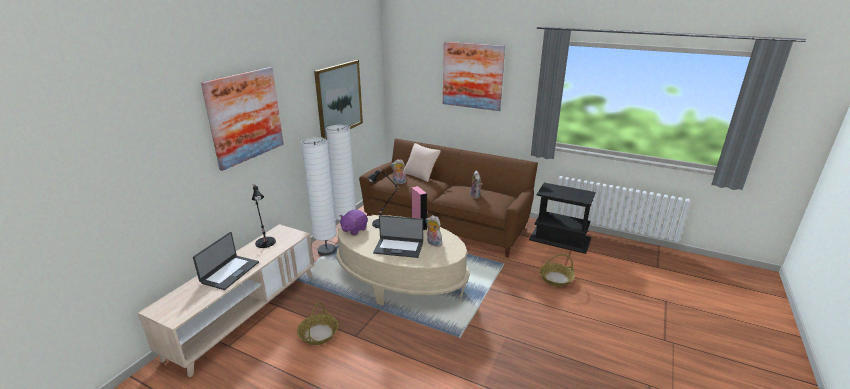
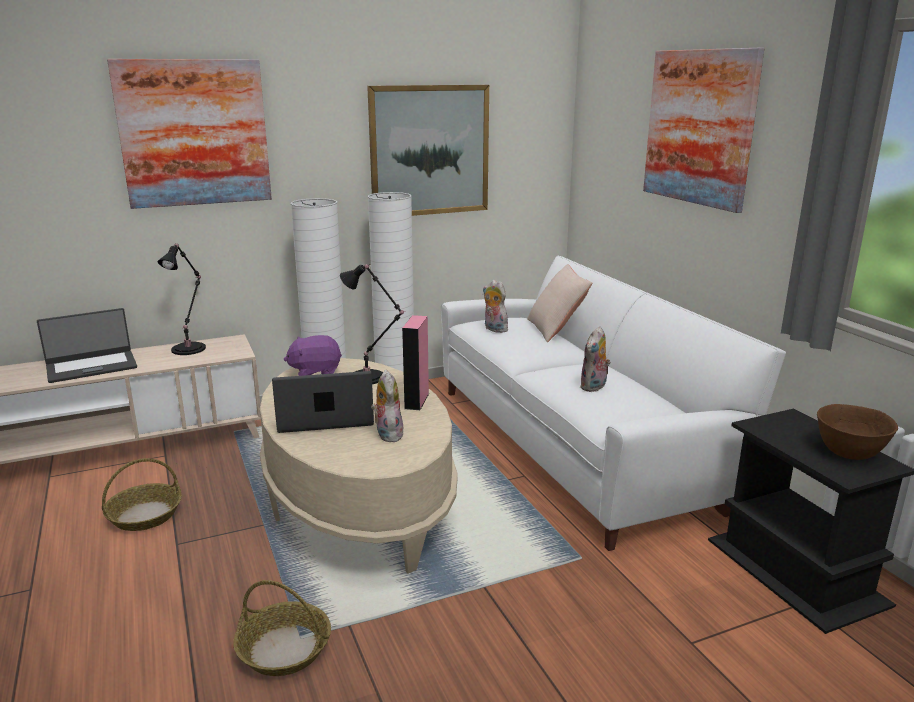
camera: 40 degrees right, 5 degrees down
brown sofa [359,139,538,257] -> white sofa [441,256,786,551]
laptop [373,215,423,258] -> laptop turned 120 degrees clockwise [272,371,374,433]
basket [540,254,575,287] -> basket moved to [233,580,331,676]
none -> brown bowl [817,404,898,460]

